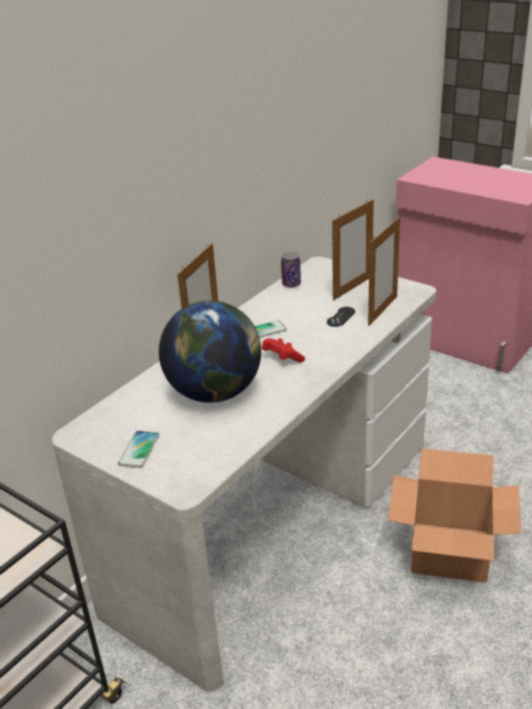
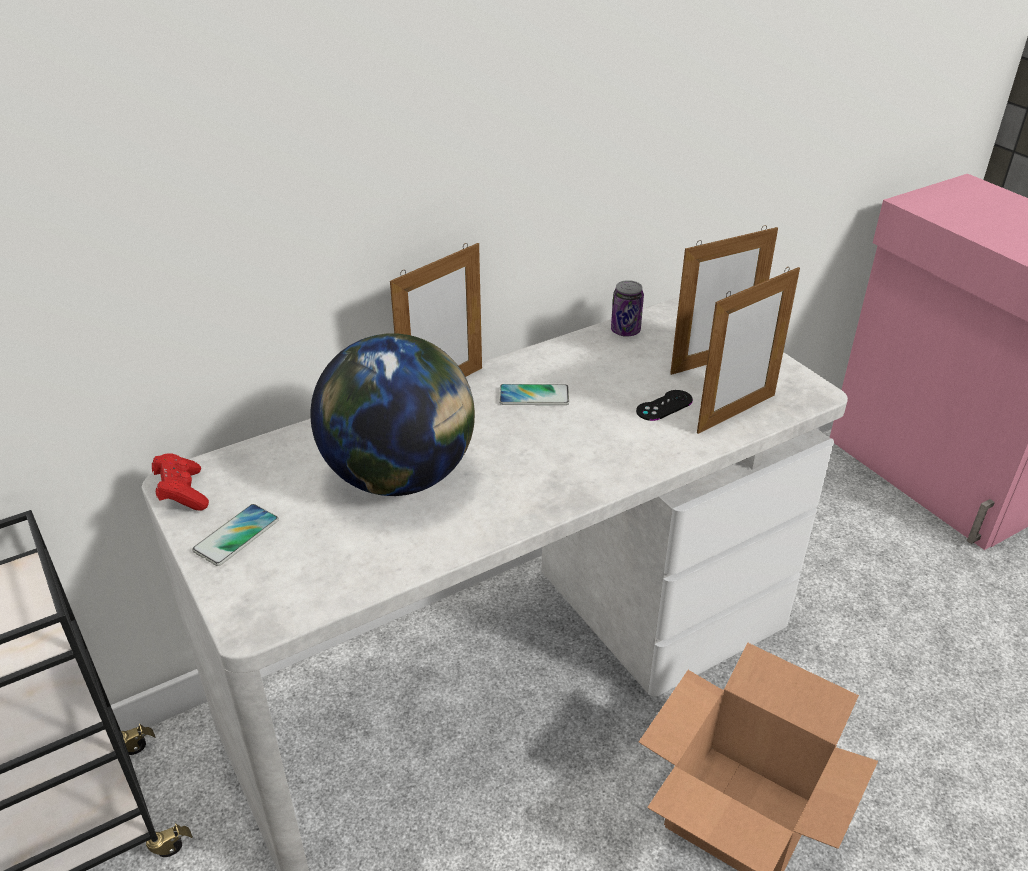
camera: 20 degrees right, 5 degrees up
red game controller [262,338,305,363] -> red game controller moved to [152,453,209,510]

